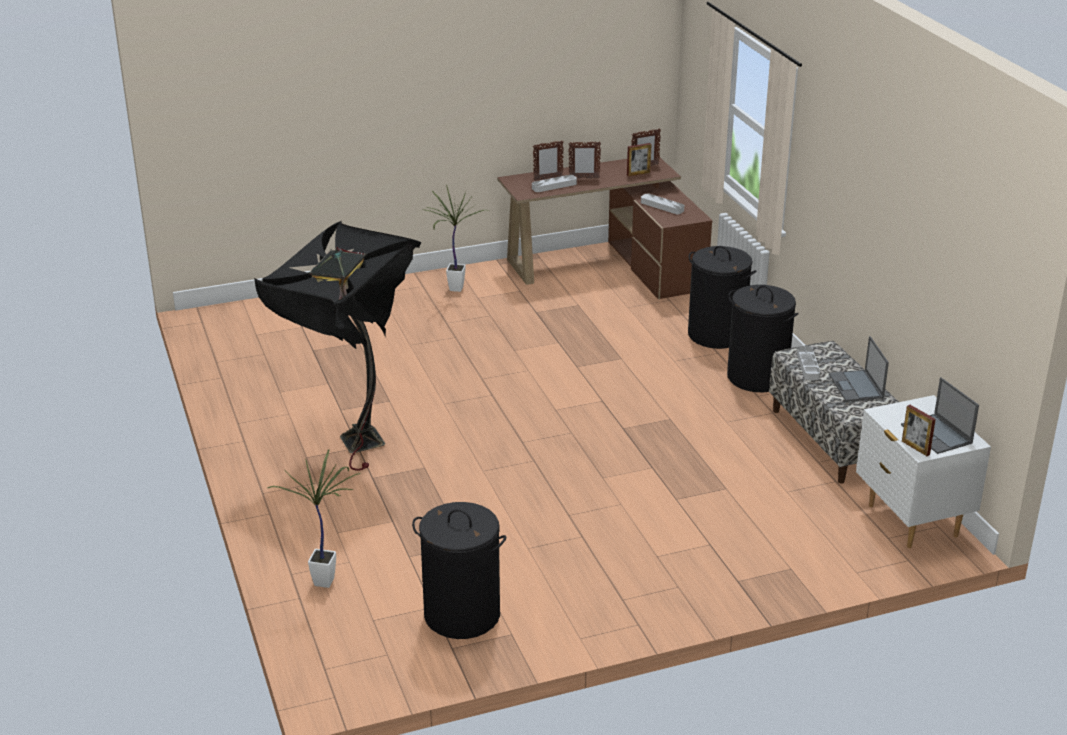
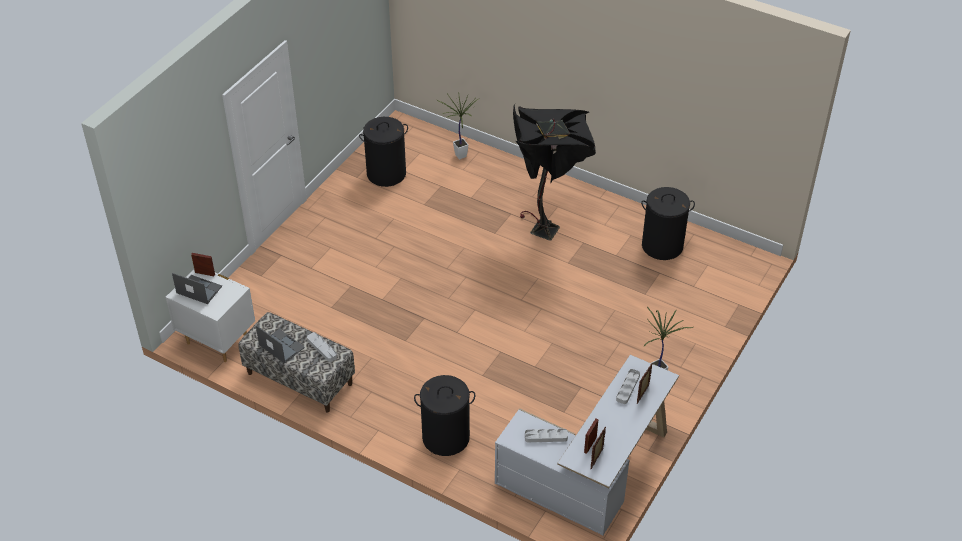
camera: 140 degrees right, 15 degrees up
brown desk [497,157,713,299] -> white desk [495,355,679,536]
picture frame [569,142,601,179] -> none
black laundry basket [727,285,799,392] -> black laundry basket moved to [641,187,695,260]

